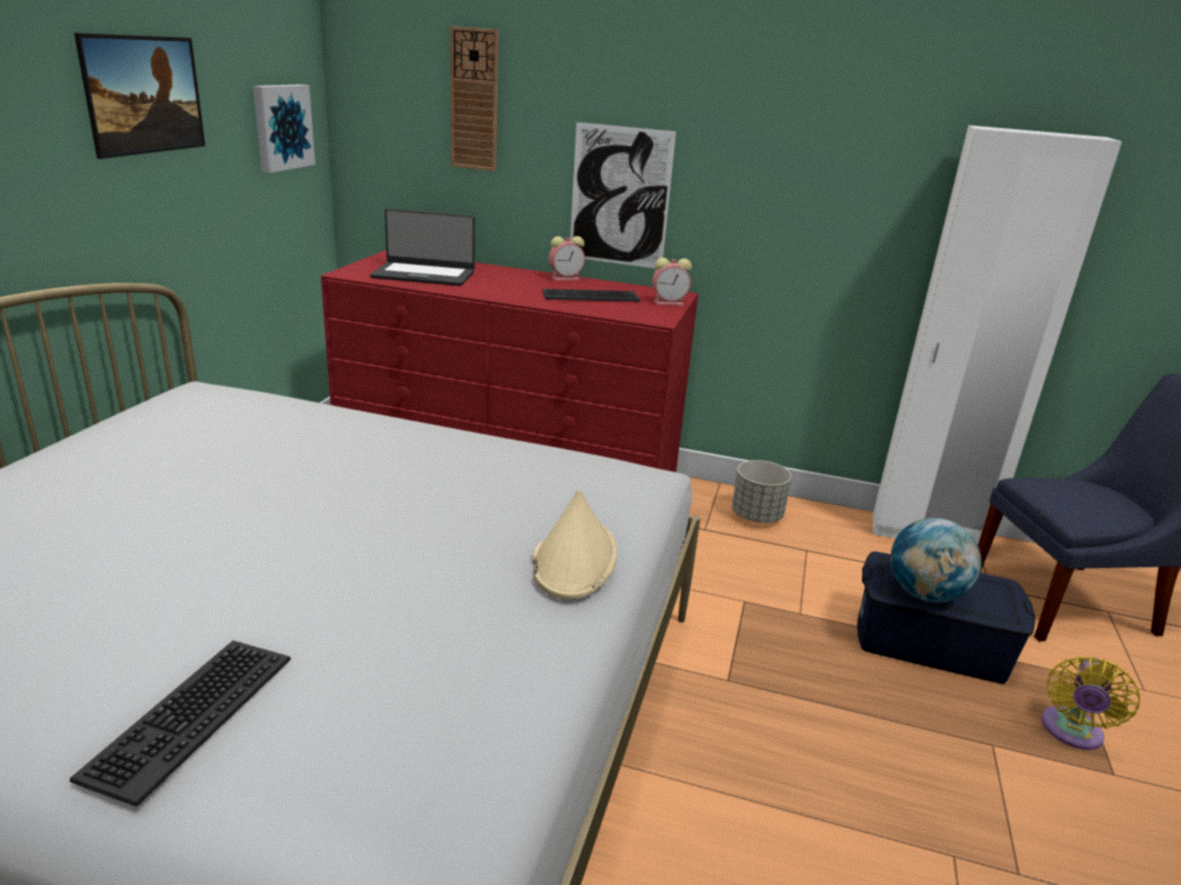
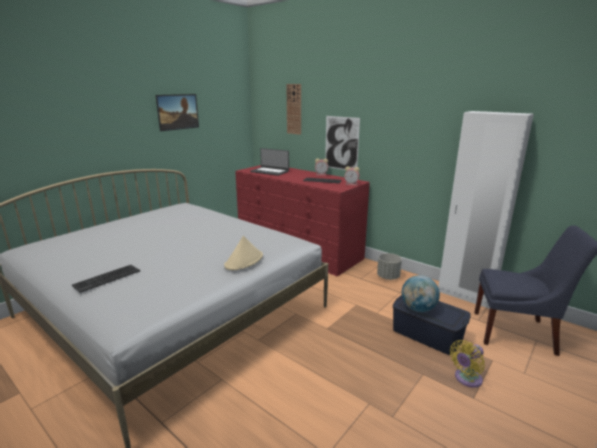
camera: 25 degrees right, 5 degrees down
picture [253,84,315,173] -> none

